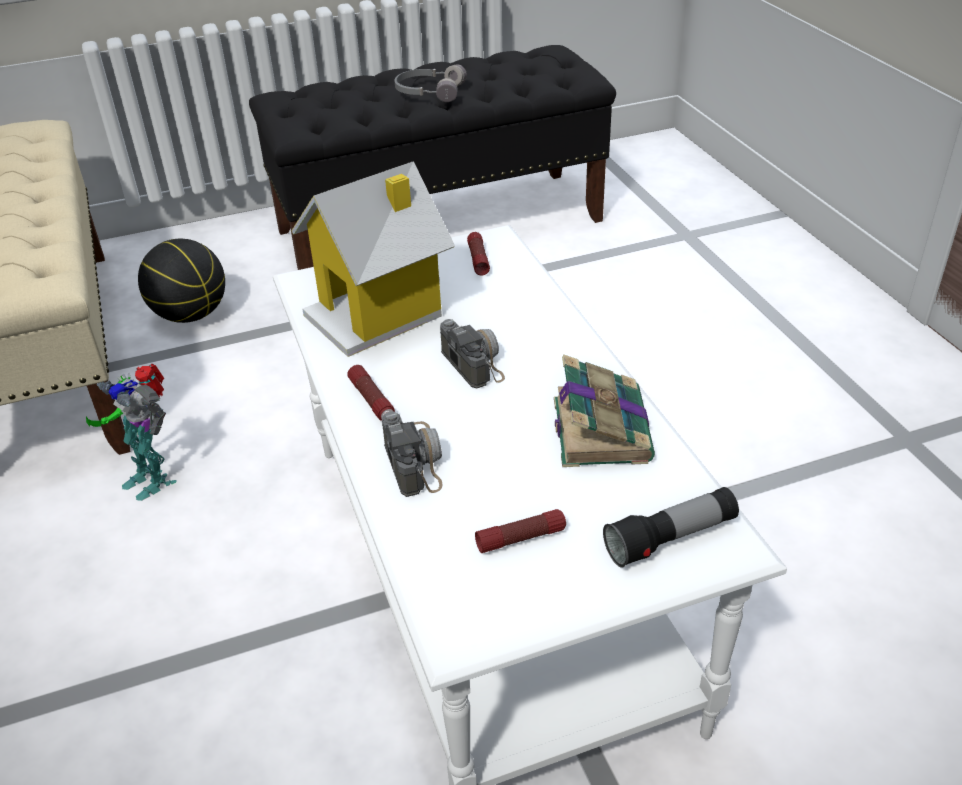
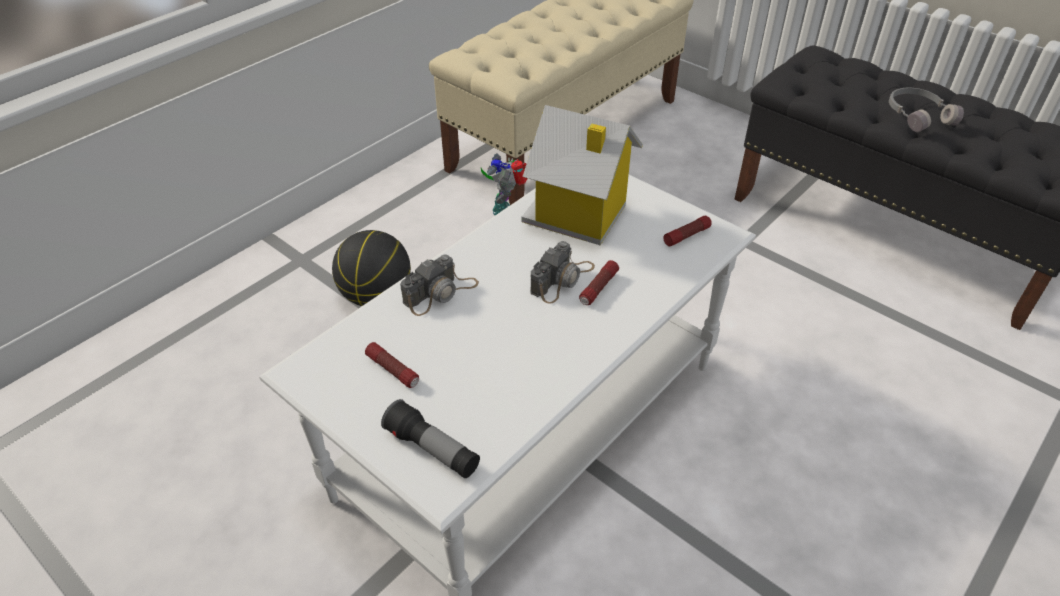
camera: 60 degrees right, 5 degrees up
basketball [138,239,225,323] -> basketball moved to [332,230,411,306]
flashlight [347,365,395,421] -> flashlight moved to [579,260,619,305]
book [554,355,655,467] -> none

